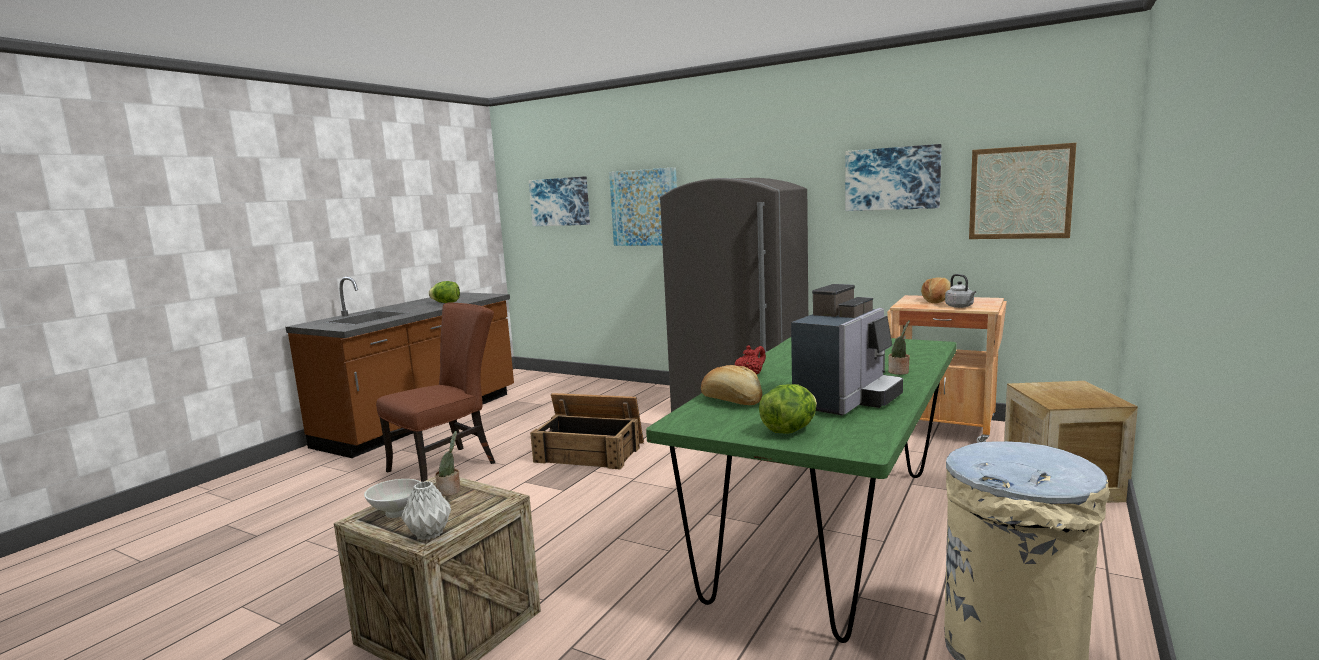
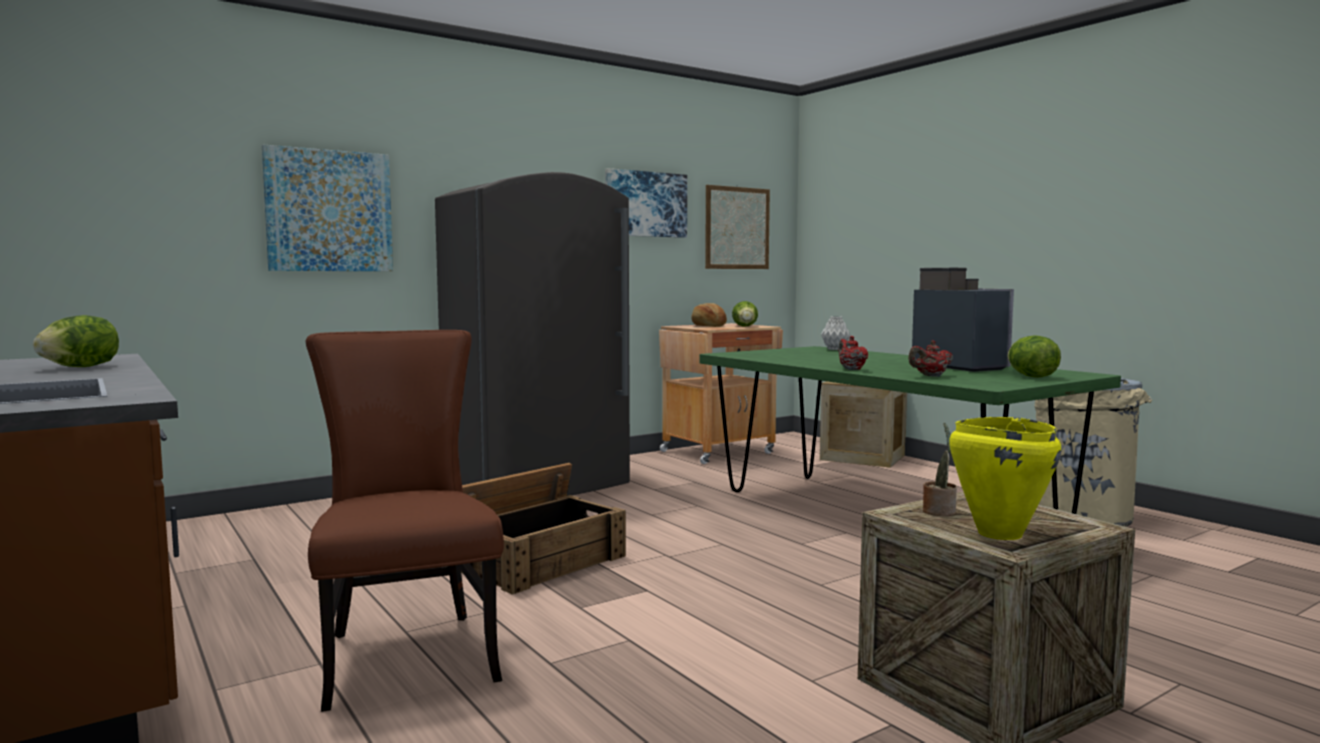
camera: 65 degrees left, 5 degrees down
white bowl [364,479,421,518] -> yellow cooking pot [949,417,1062,540]
grey vase [401,481,451,540] -> grey vase moved to [821,316,851,350]
picture [529,176,590,226] -> none
bread [701,365,762,405] -> red teapot [908,340,953,377]
potted plant [888,320,910,375] -> none
grey kettle [945,274,976,308] -> lettuce [732,301,758,327]

